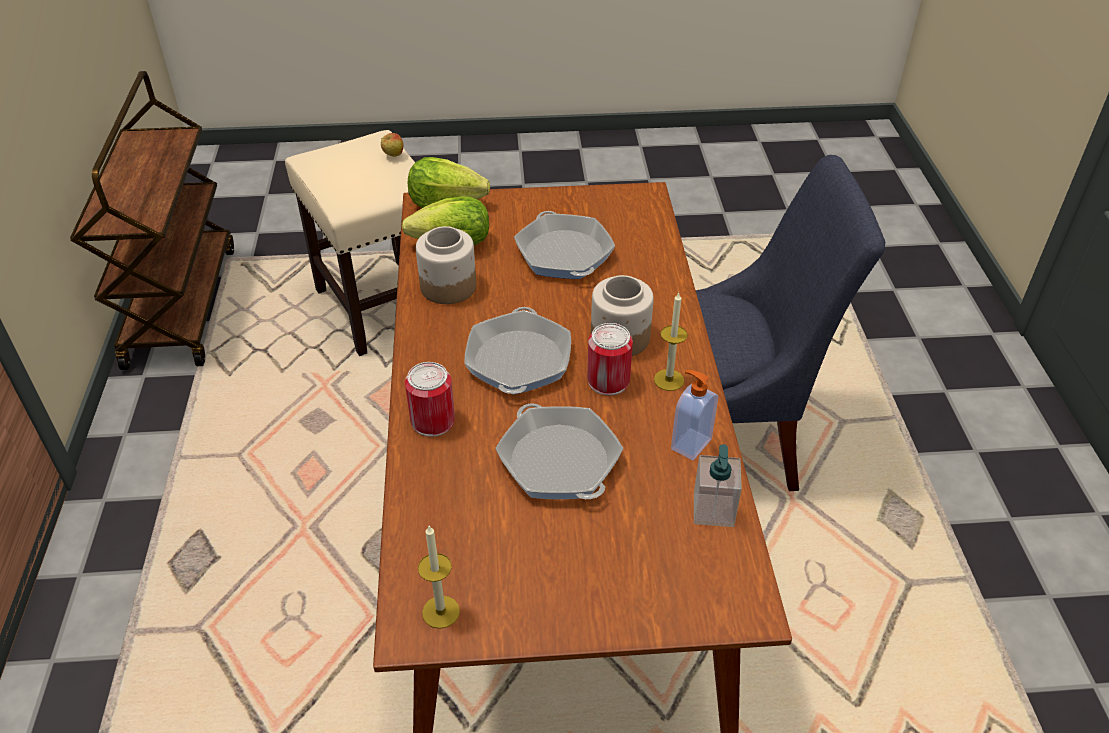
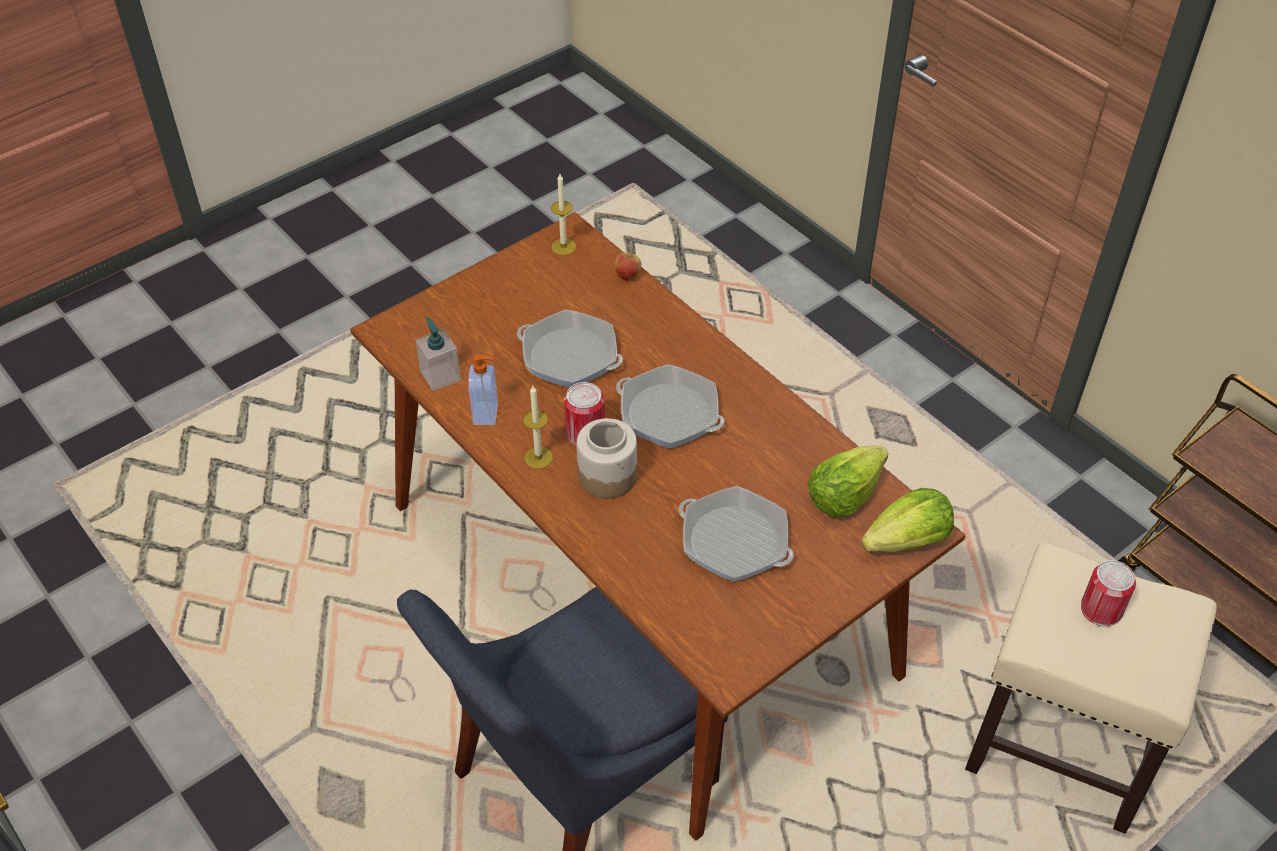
camera: 145 degrees right, 5 degrees up
apple [381,133,403,157] -> apple moved to [615,250,641,281]
can [405,362,455,437] -> can moved to [1081,560,1136,627]
jar [416,226,476,304] -> none
frying pan [464,307,571,395] -> frying pan turned 150 degrees clockwise [616,364,724,448]

